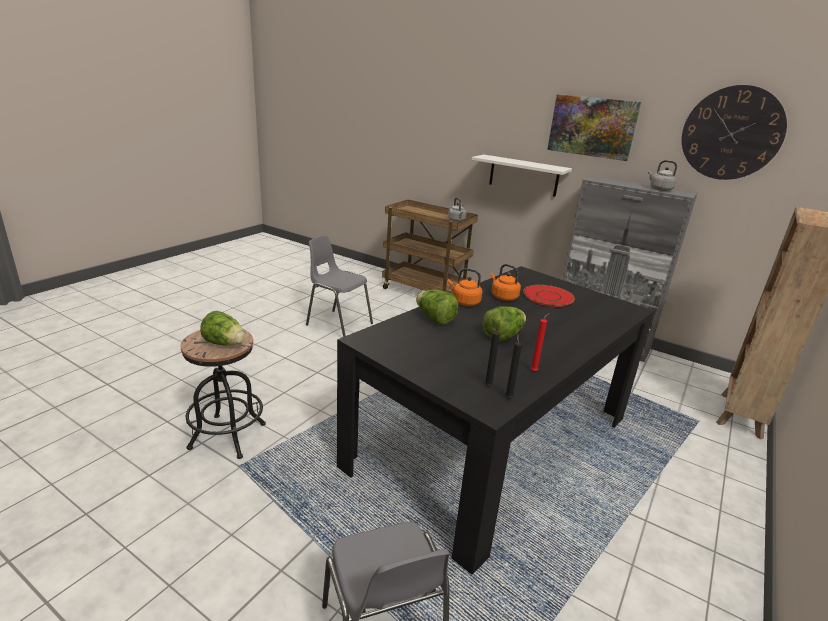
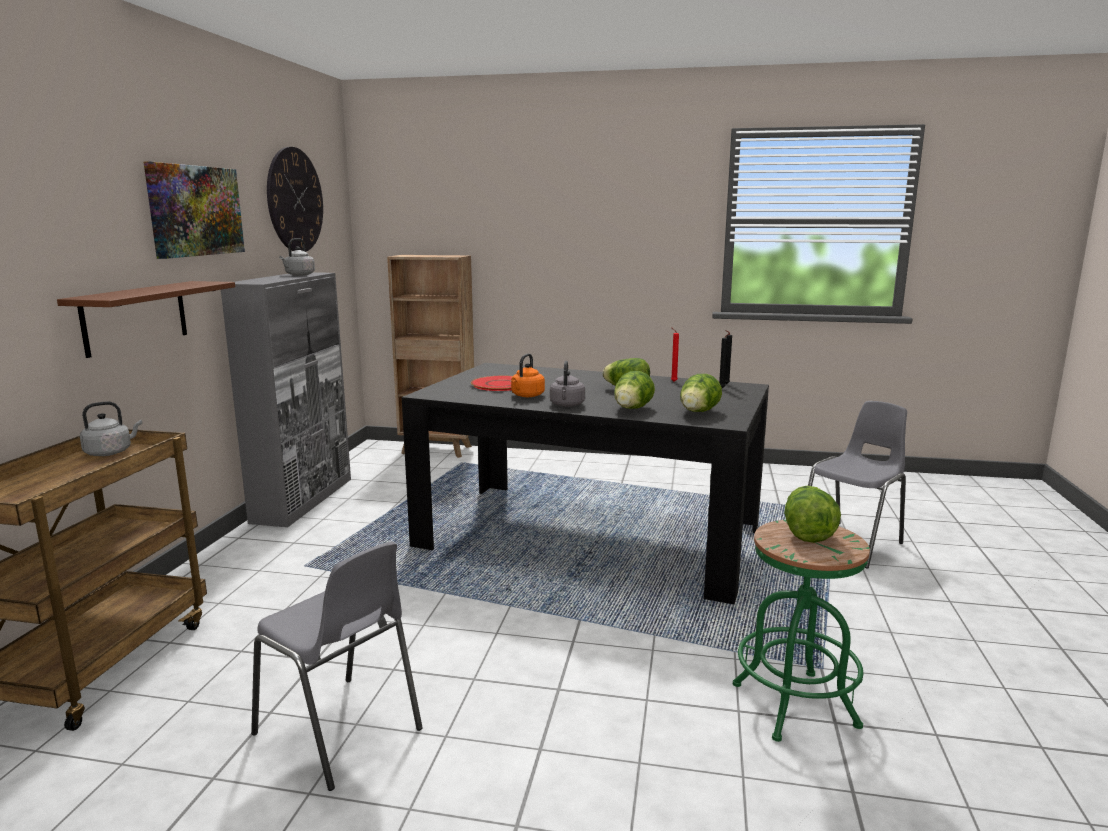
camera: 110 degrees left, 10 degrees down
black stool [181,329,266,459] -> green stool [733,520,870,742]
grey chair [306,235,373,337] -> grey chair turned 60 degrees counterclockwise [251,541,423,791]
orange kettle [448,268,482,306] -> grey kettle [550,361,585,407]
white shelf [472,155,572,197] -> brown shelf [57,281,235,358]
none -> lettuce [680,374,722,412]

